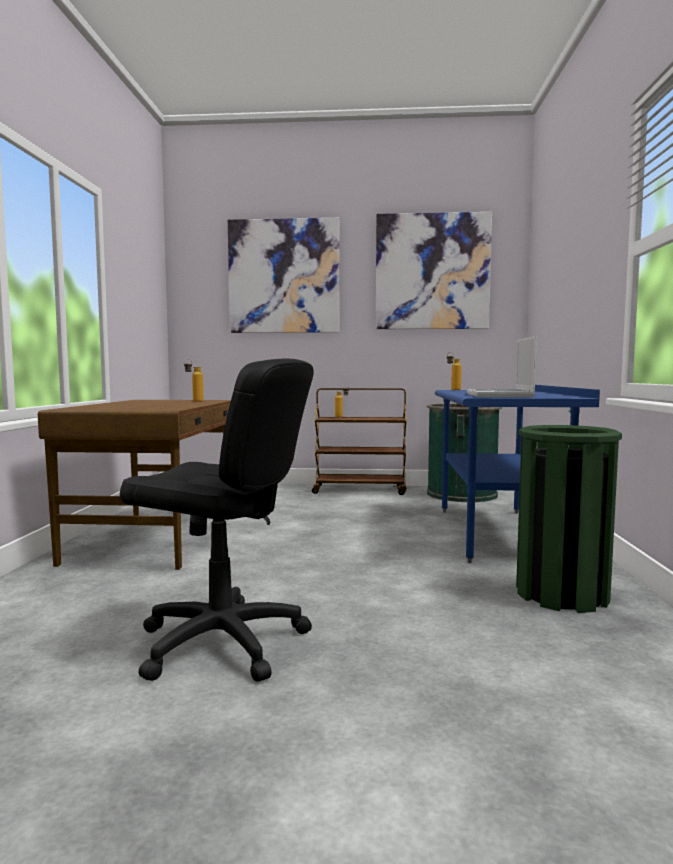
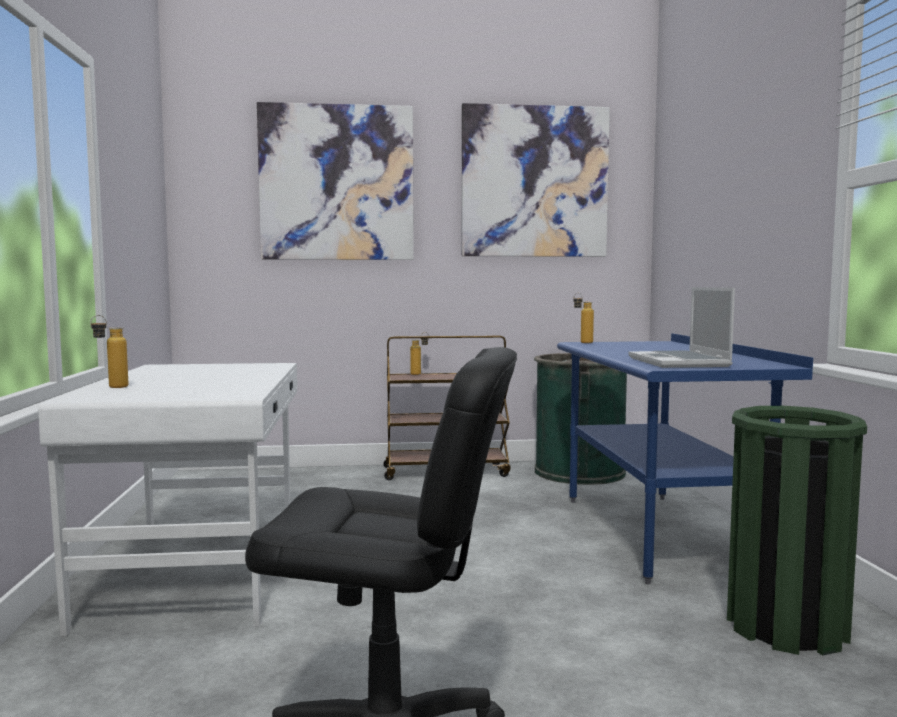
camera: 10 degrees left, 0 degrees up
brown desk [38,400,231,570] -> white desk [38,363,297,636]
bottle [184,359,204,402] -> bottle moved to [90,315,128,388]

